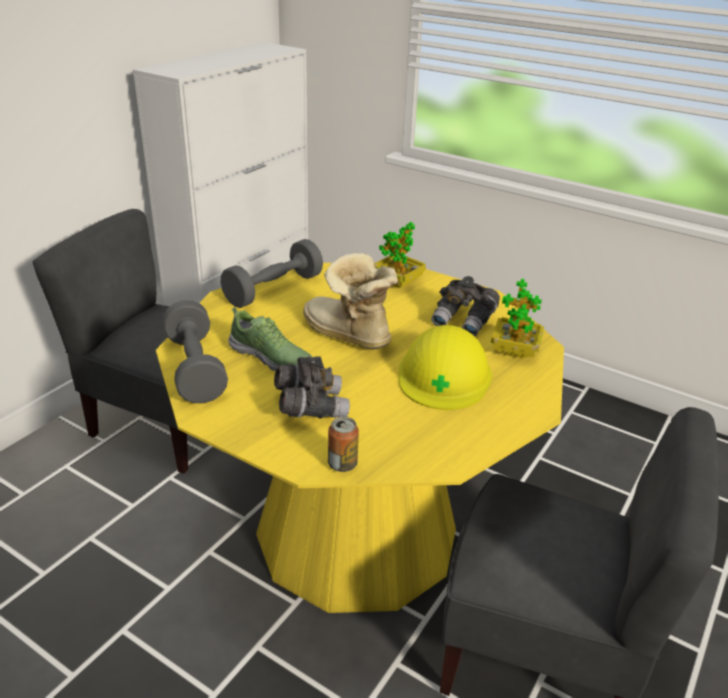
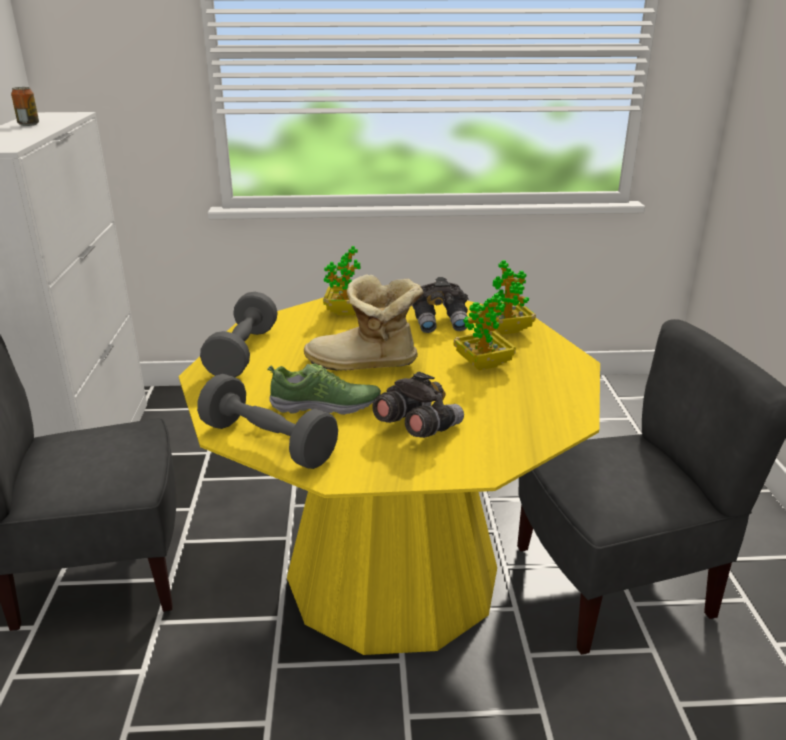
camera: 35 degrees left, 5 degrees down
can [328,417,359,472] -> can moved to [11,87,39,126]
yellow hard hat [399,325,492,410] -> potted plant [454,294,516,371]

